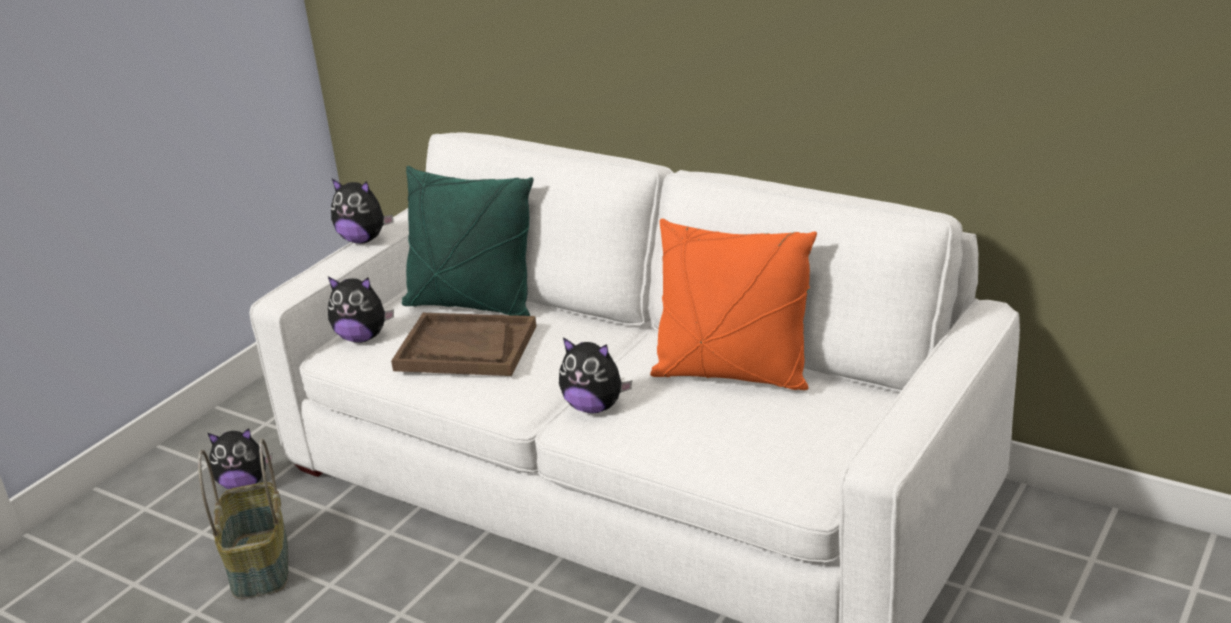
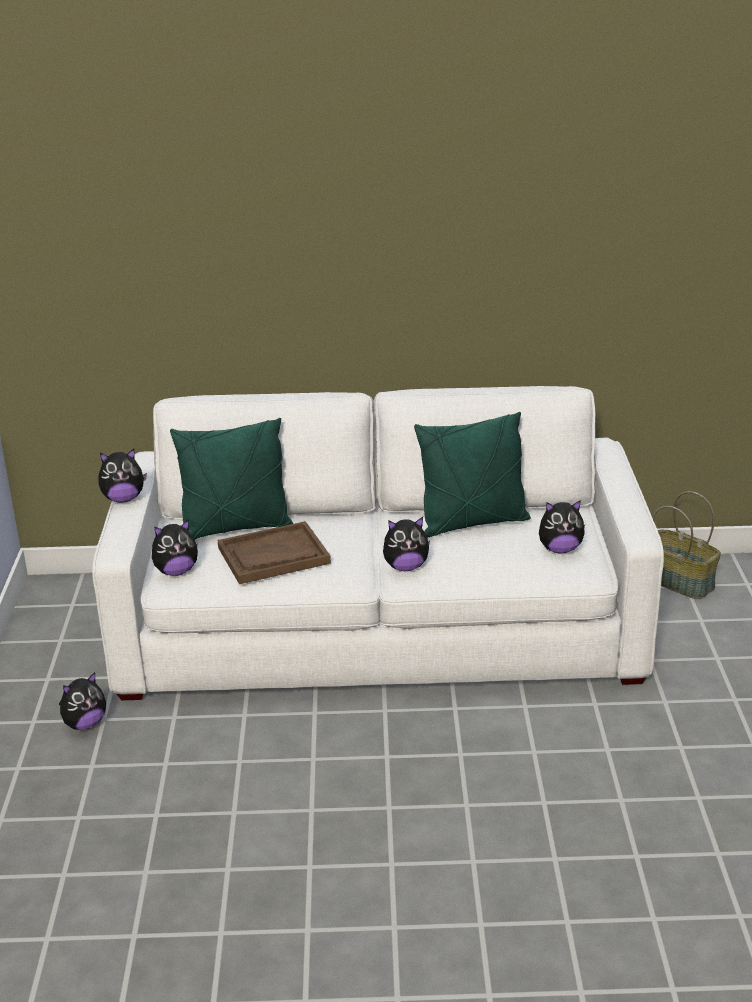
camera: 35 degrees left, 0 degrees up
basket [198,439,288,599] -> basket moved to [652,491,721,599]
orange pillow [650,219,817,390] -> green pillow [414,412,531,538]
none -> plush toy [539,500,585,553]

